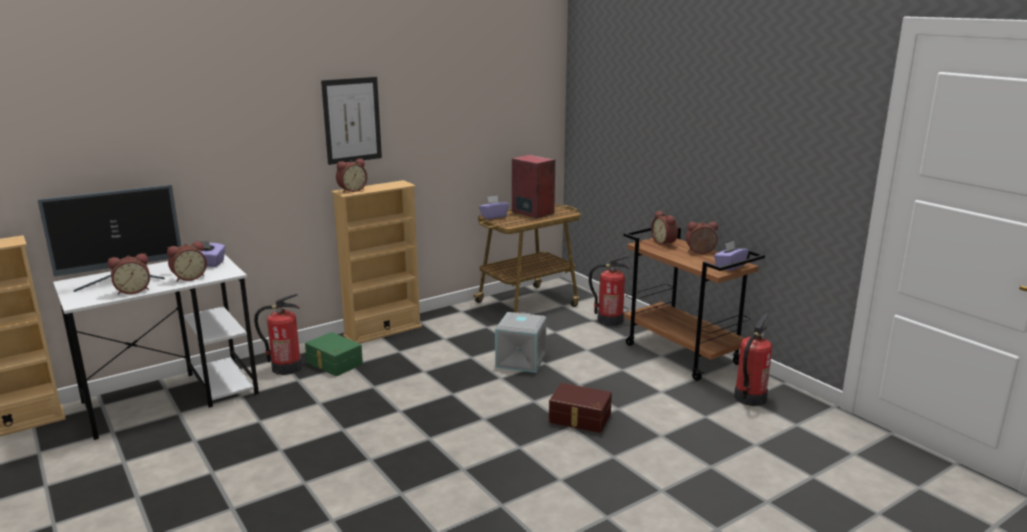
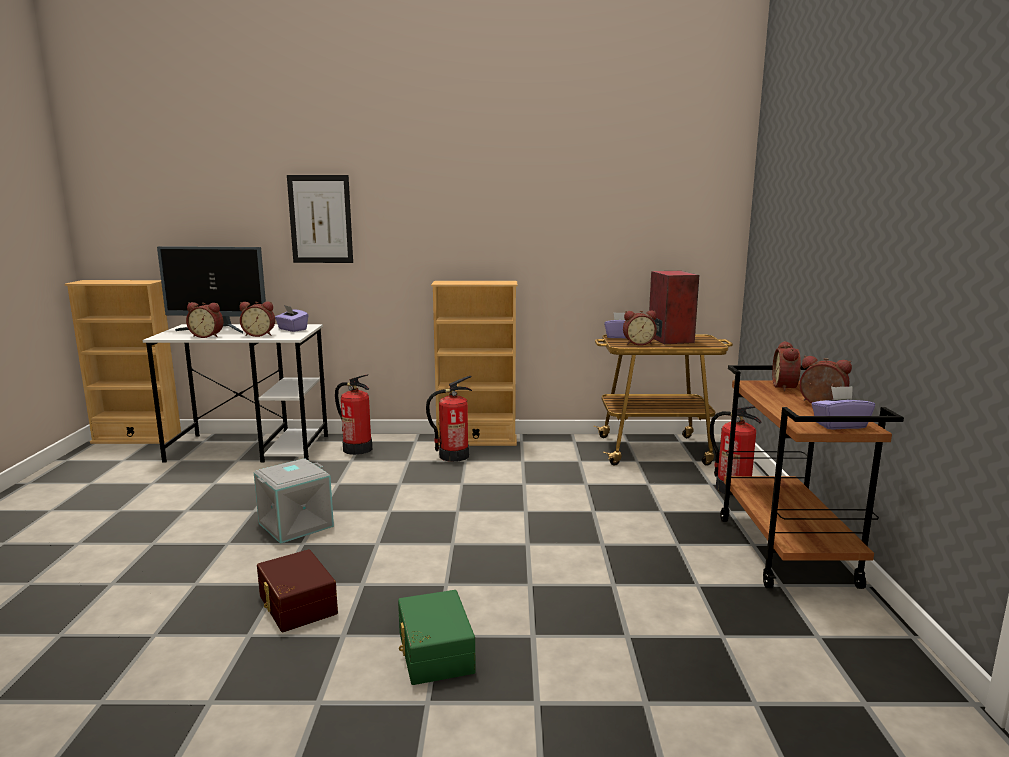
camera: 35 degrees right, 5 degrees down
green storage box [305,332,363,376] -> green storage box moved to [398,590,476,685]
picture [321,77,382,165] -> picture moved to [287,175,353,263]
alarm clock [336,158,367,193] -> alarm clock moved to [623,310,657,346]
grey storage box [495,312,546,373] -> grey storage box moved to [254,459,334,544]
brown storage box [549,383,612,433] -> brown storage box moved to [257,549,338,632]
fire extinguisher [734,313,772,406] -> fire extinguisher moved to [426,376,472,462]

